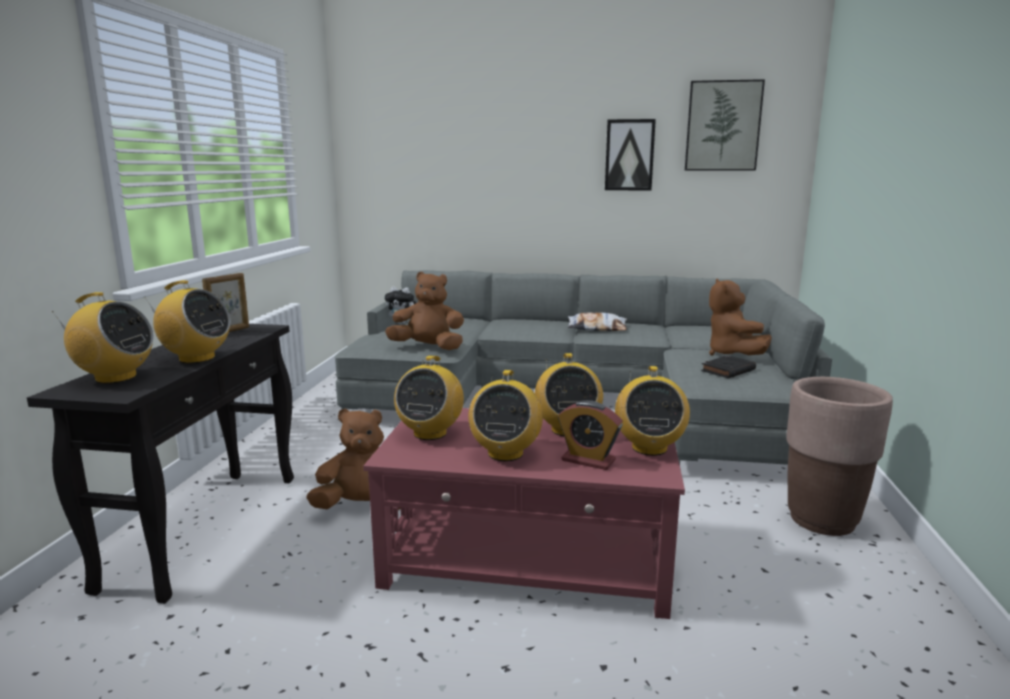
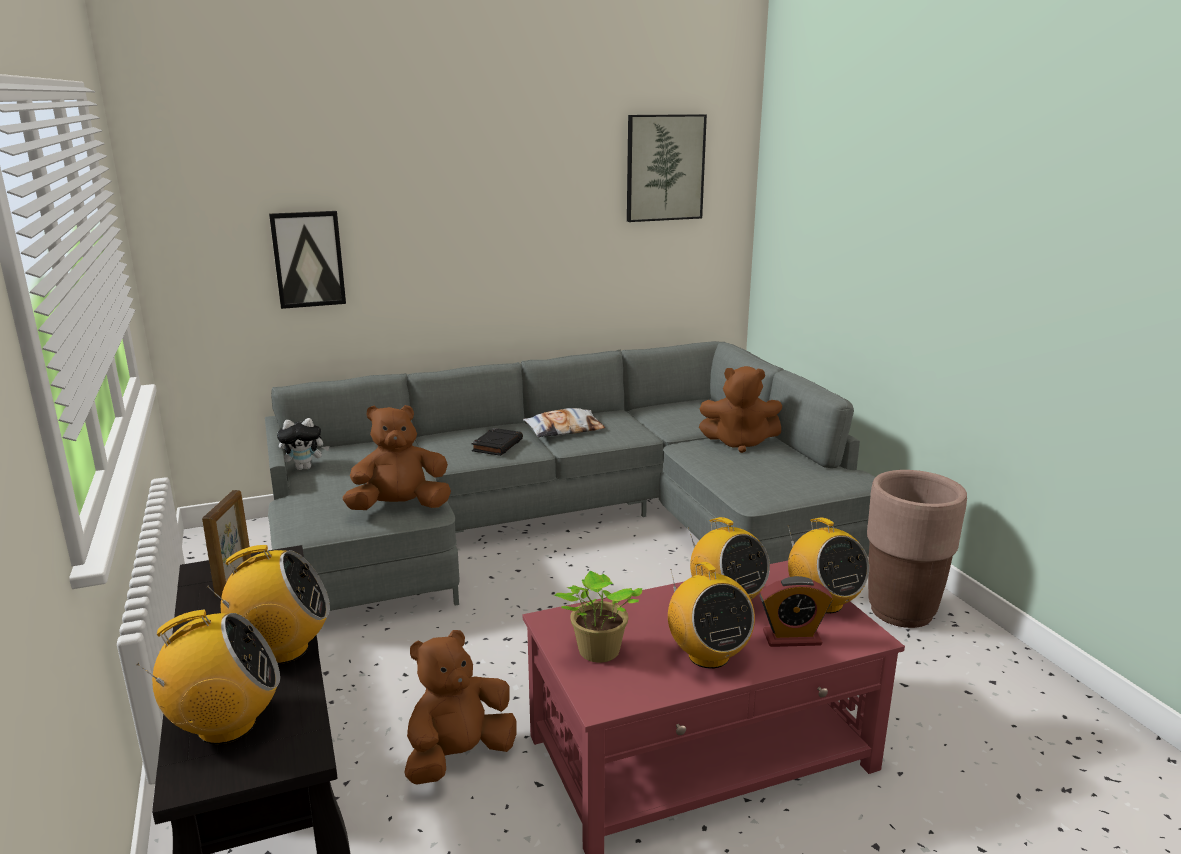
camera: 30 degrees left, 5 degrees up
radio [394,355,464,440] -> potted plant [554,571,642,663]
picture [605,119,656,190] -> picture moved to [269,211,346,309]
black book [701,355,756,378] -> black book moved to [472,428,523,456]
brown plush toy [709,278,772,356] -> brown plush toy turned 45 degrees counterclockwise [699,366,782,453]

